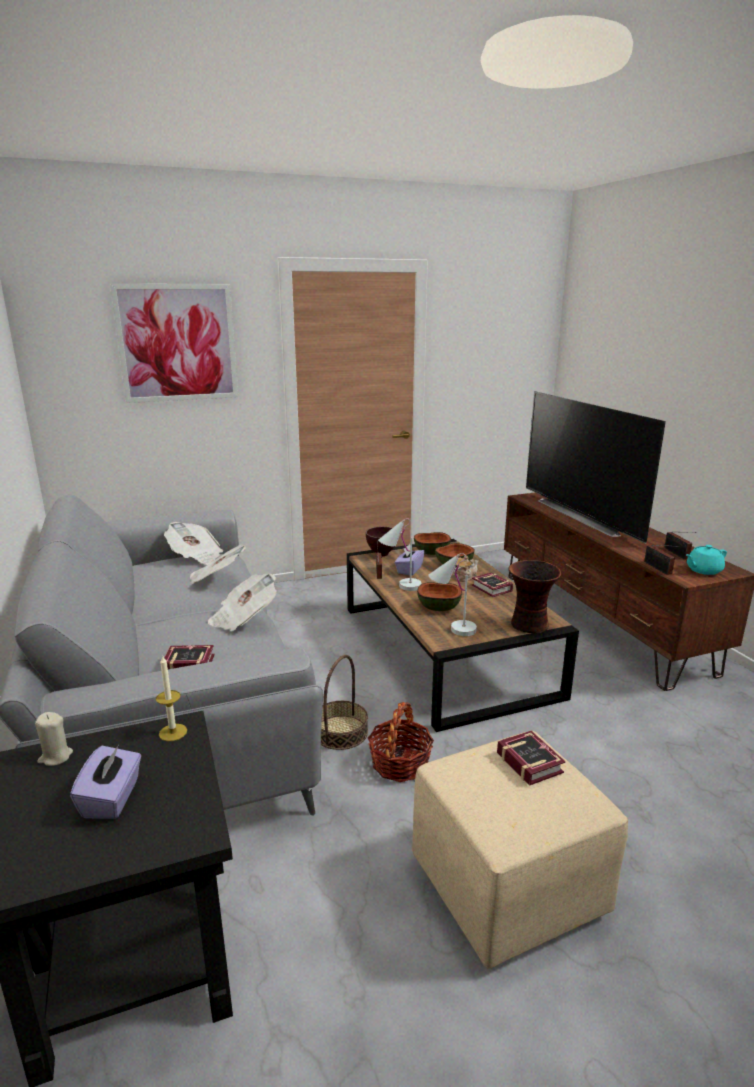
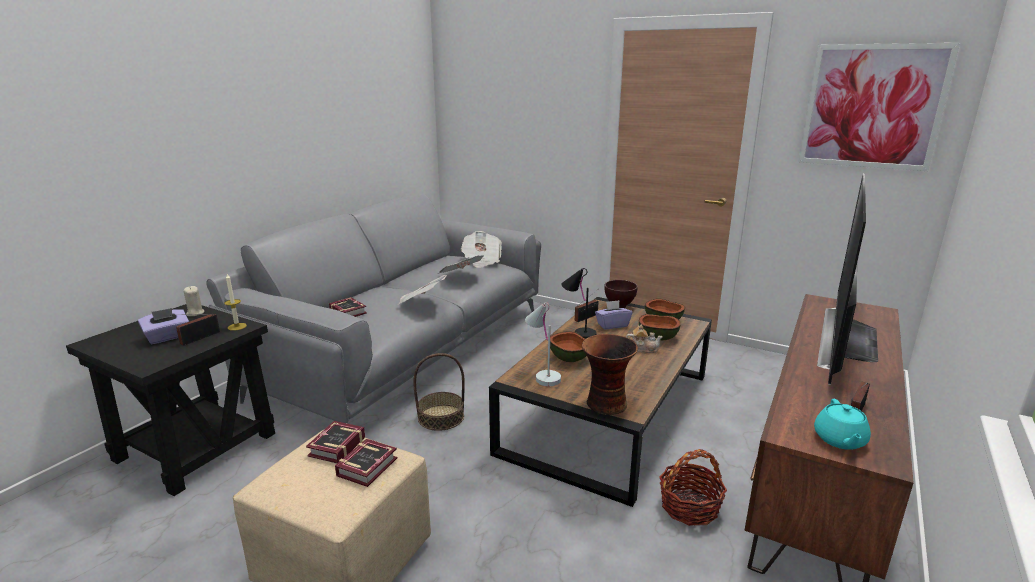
camera: 50 degrees right, 0 degrees up
picture [110,284,238,403] -> picture moved to [798,43,960,171]
basket [368,702,434,782] -> basket moved to [659,449,727,526]
white table lamp [378,518,422,591] -> black table lamp [561,268,597,338]
book [472,572,513,597] -> book moved to [306,421,365,463]
radio [644,545,679,575] -> radio moved to [176,314,220,346]
turquoise teapot [686,545,727,575] -> turquoise teapot turned 105 degrees counterclockwise [814,399,871,450]

